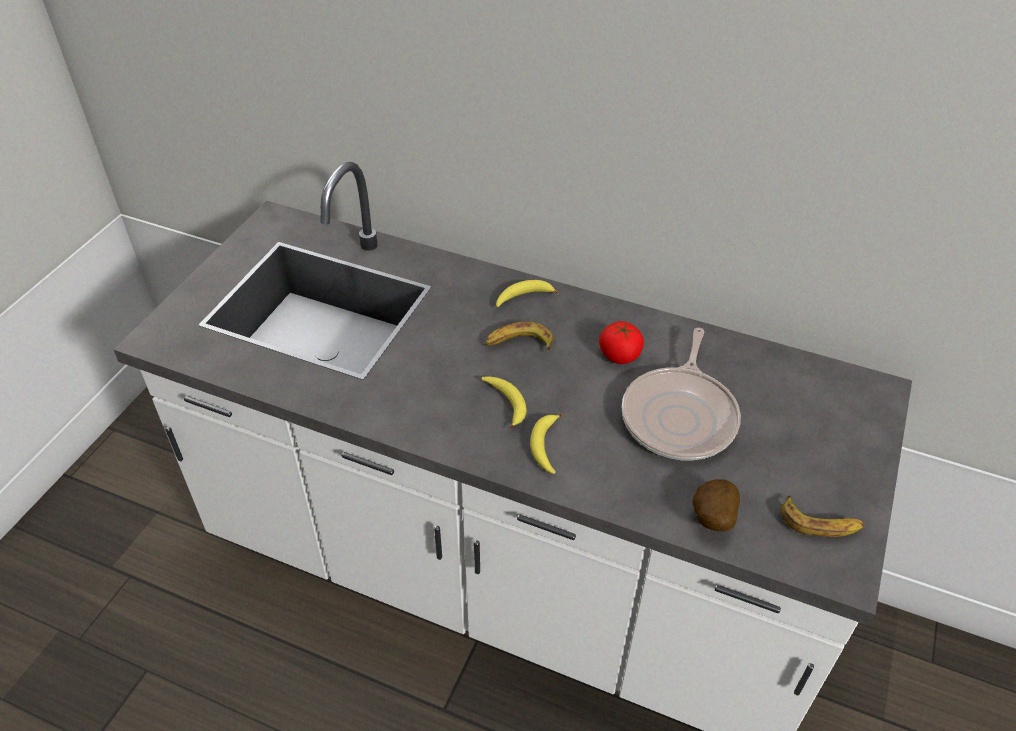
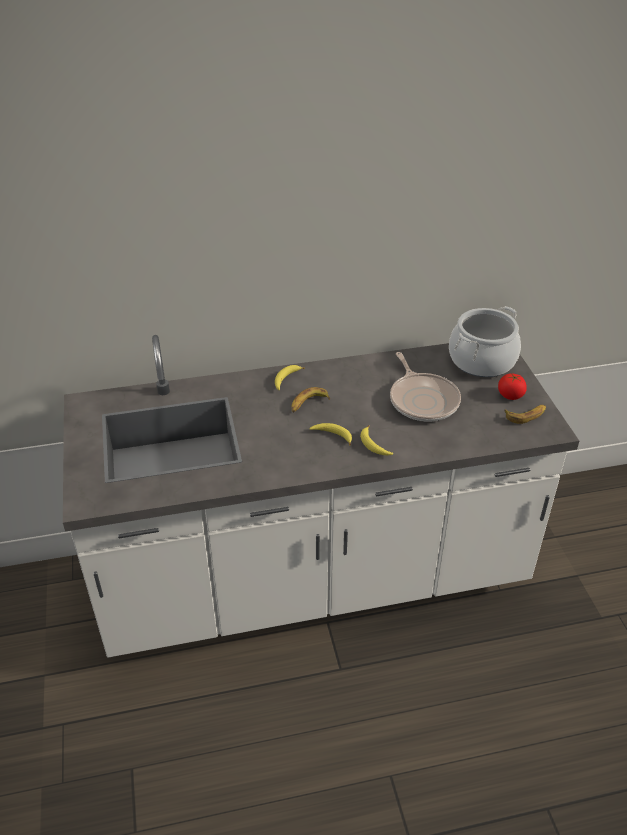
camera: 35 degrees left, 5 degrees down
tomato [599,321,644,364] -> tomato moved to [498,373,527,400]
potato [692,479,740,531] -> none
none -> cooking pot [449,306,521,377]

